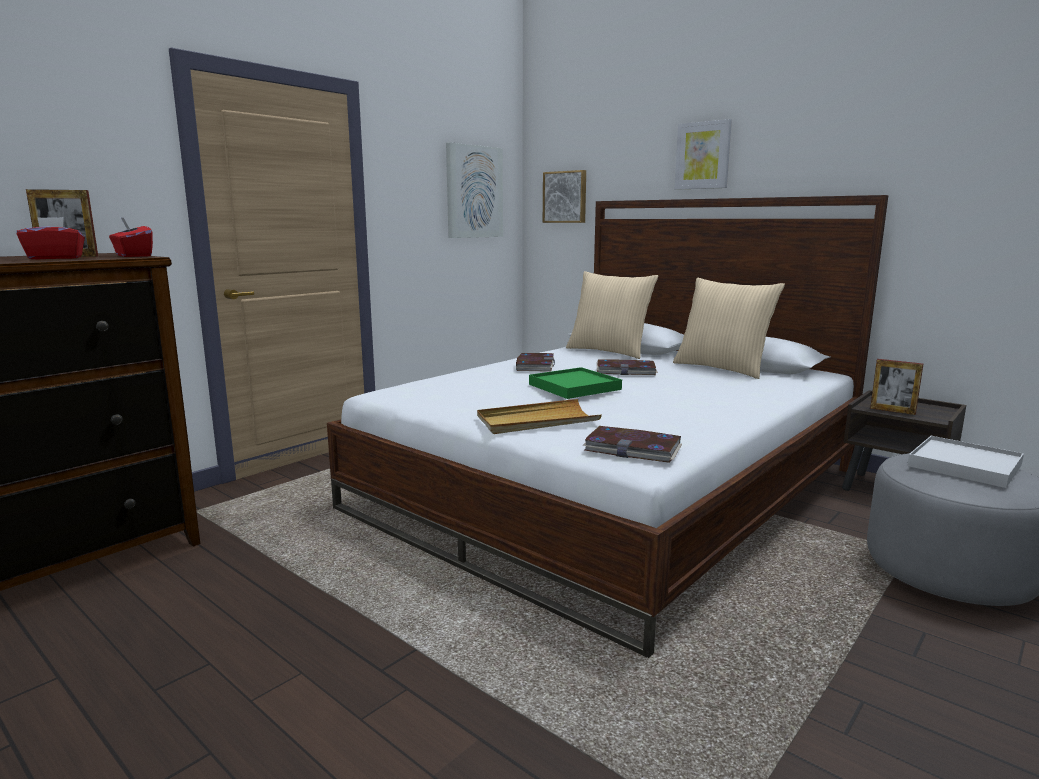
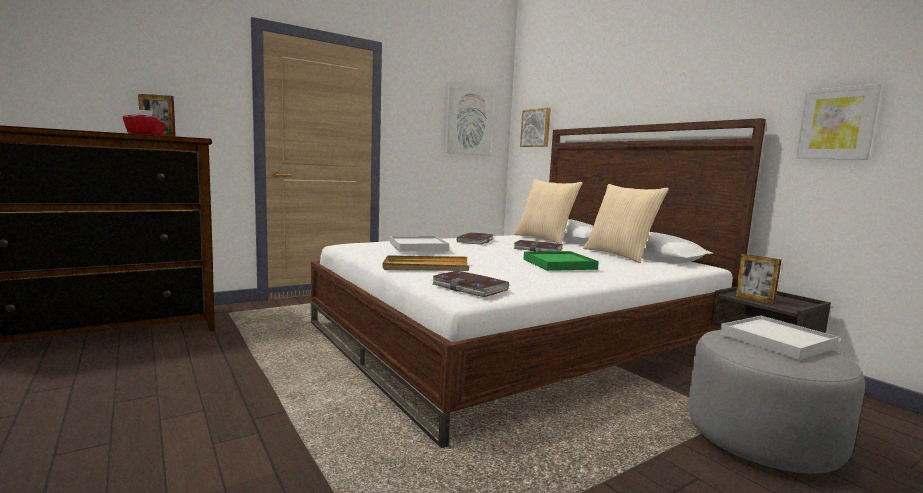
camera: 15 degrees right, 5 degrees down
red tissue box [109,217,153,257] -> none
green tray [529,367,622,399] -> green tray moved to [524,251,599,271]
picture [675,119,732,190] -> picture moved to [796,84,882,159]
none -> white tray [390,236,449,252]

